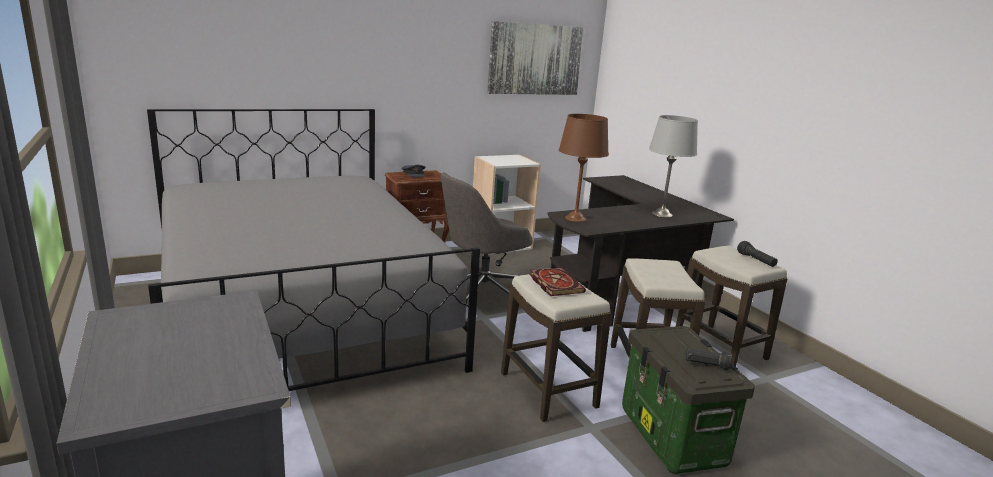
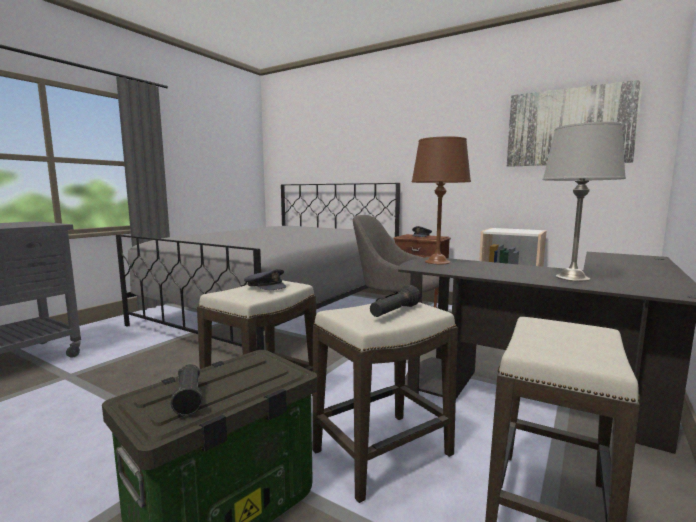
camera: 60 degrees right, 10 degrees down
book [529,268,586,296] -> grey cap [244,269,286,290]
black flashlight [737,241,778,267] -> black flashlight moved to [370,285,421,317]

